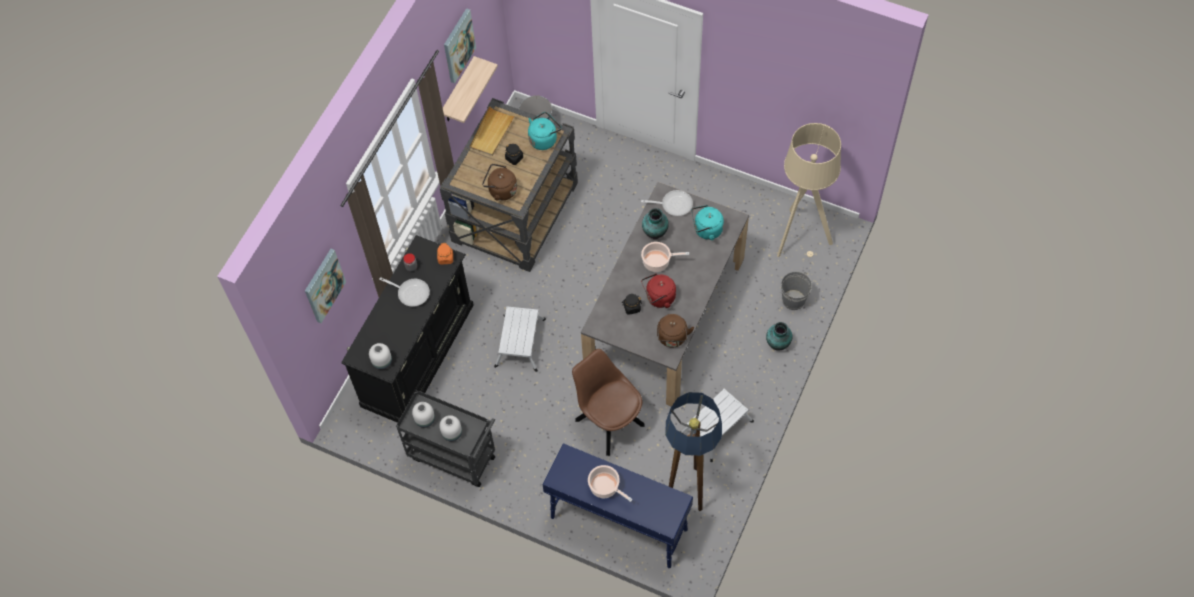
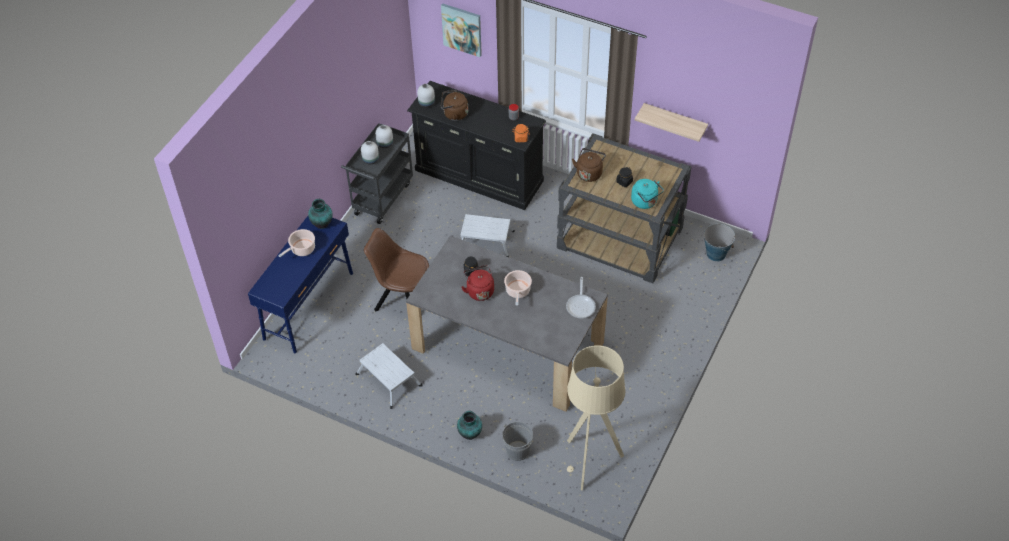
camera: 90 degrees right, 10 degrees down
frying pan [379,277,430,307] -> none
picture [444,8,476,83] -> none
beige tray [469,106,515,156] -> none
brown chair [572,349,645,456] -> brown chair turned 120 degrees counterclockwise [364,228,429,312]
vase [642,208,669,239] -> vase moved to [308,199,333,229]
brown kettle [657,314,694,347] -> brown kettle moved to [441,90,468,121]
floor lamp [665,392,722,511] -> none
turquoise kettle [691,205,724,240] -> none

